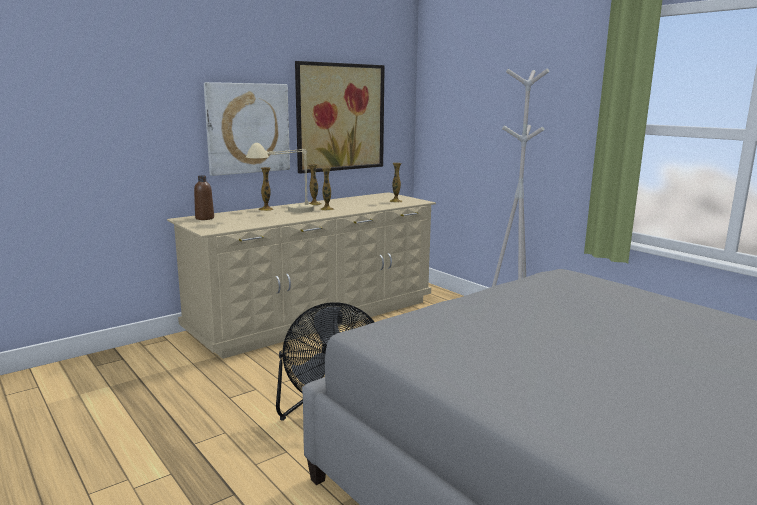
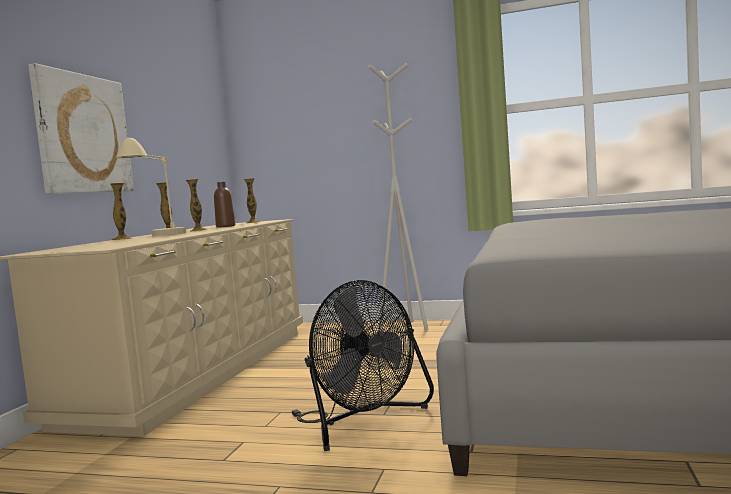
camera: 35 degrees left, 10 degrees down
brown bottle [194,176,214,220] -> brown bottle moved to [214,182,235,228]
picture [295,61,385,174] -> none

